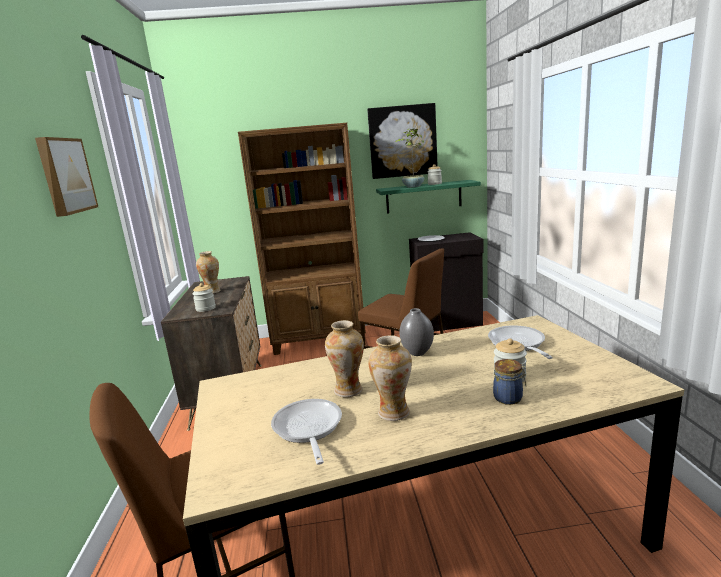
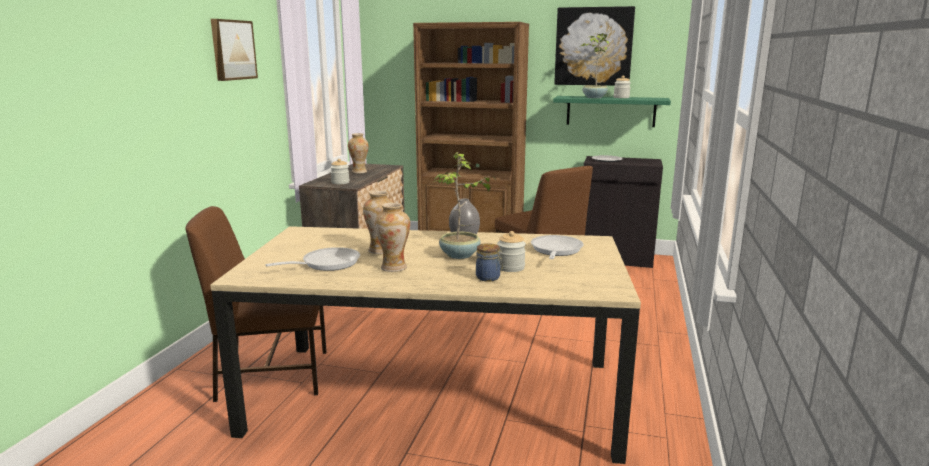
camera: 20 degrees right, 0 degrees up
frying pan [271,399,342,465] -> frying pan turned 45 degrees clockwise [266,247,360,271]
none -> potted plant [434,152,493,259]

